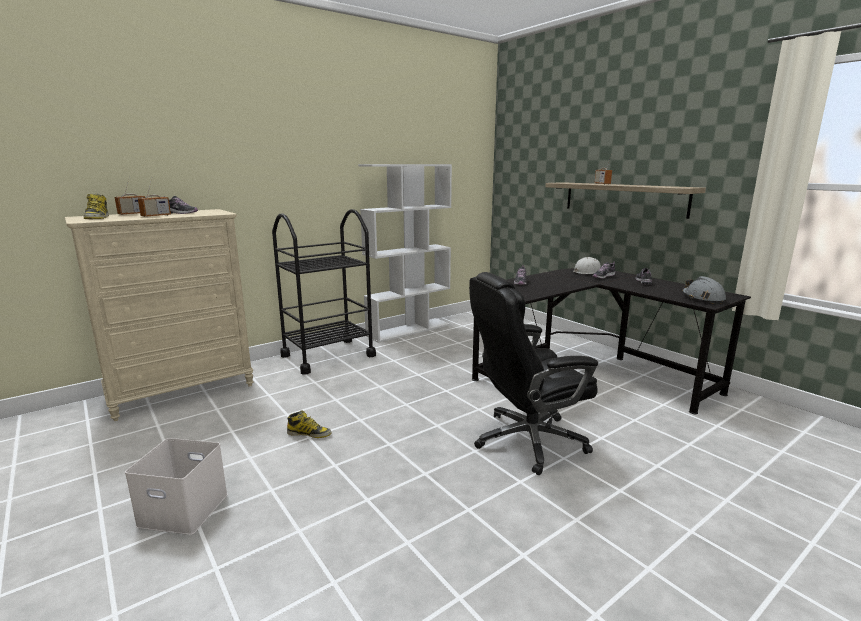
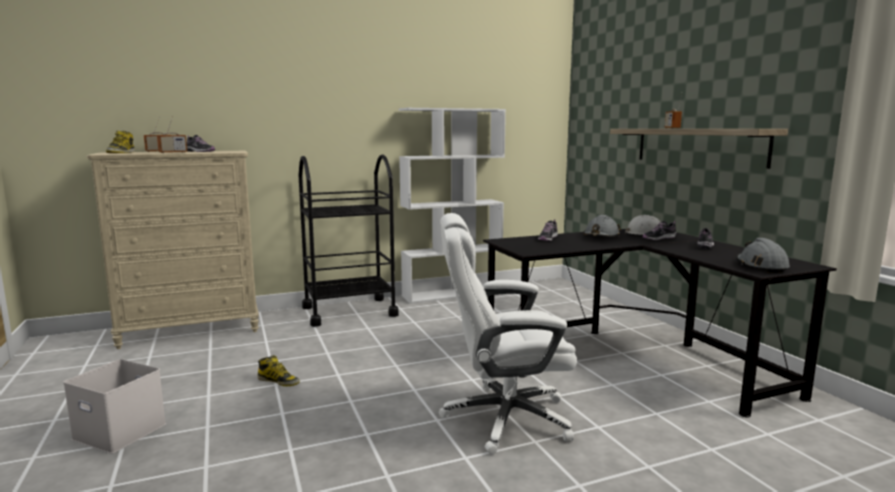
camera: 15 degrees right, 5 degrees down
black office chair [469,272,598,475] -> white office chair [439,213,577,455]
none -> grey hard hat [583,215,621,237]

